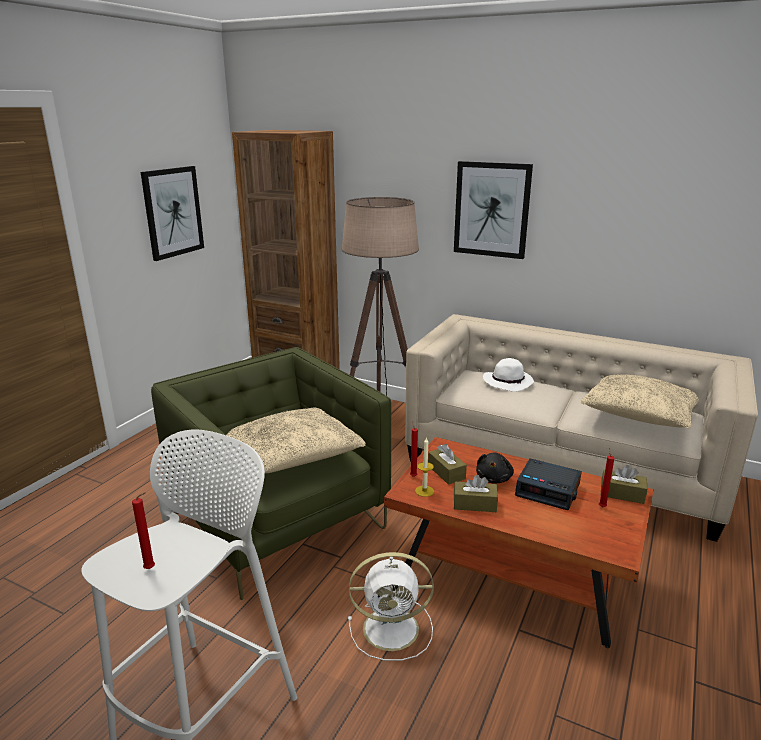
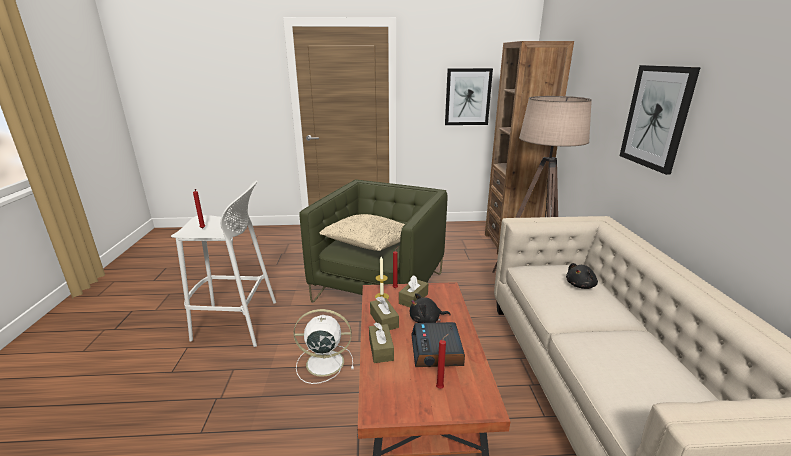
camera: 60 degrees right, 0 degrees up
white fan [348,552,434,661] -> white fan turned 120 degrees clockwise [293,309,354,384]
white hat [483,358,534,392] -> black plush toy [566,263,598,289]
beige pillow [581,374,699,428] -> none
brown tissue box [601,465,647,504] -> brown tissue box moved to [369,323,394,363]

